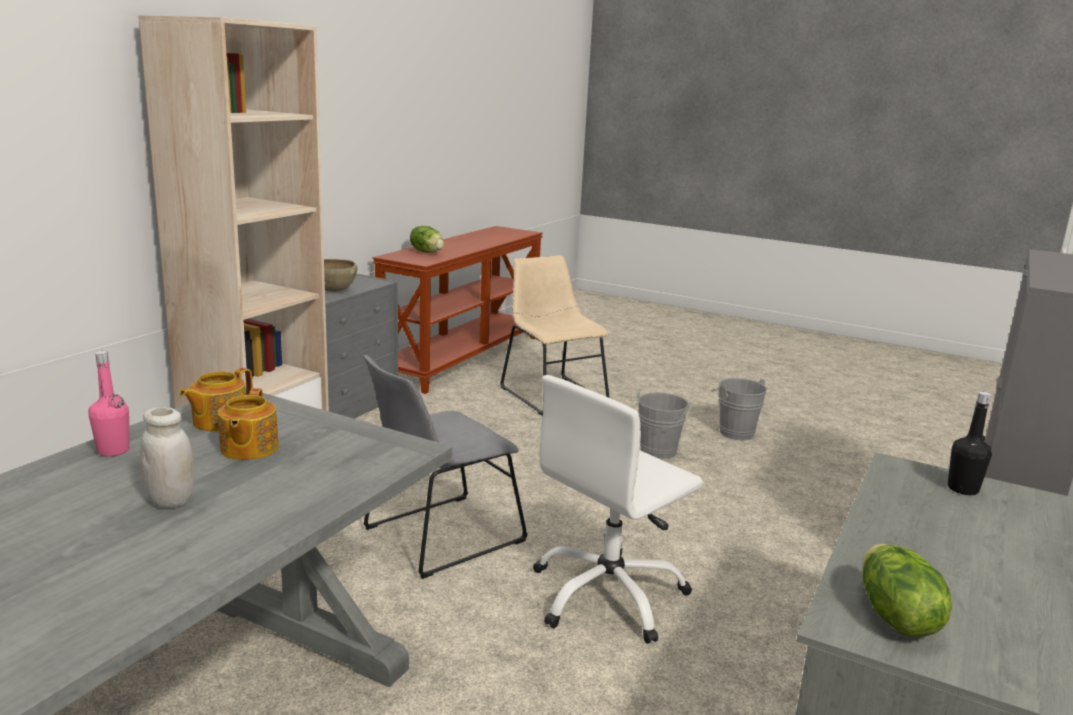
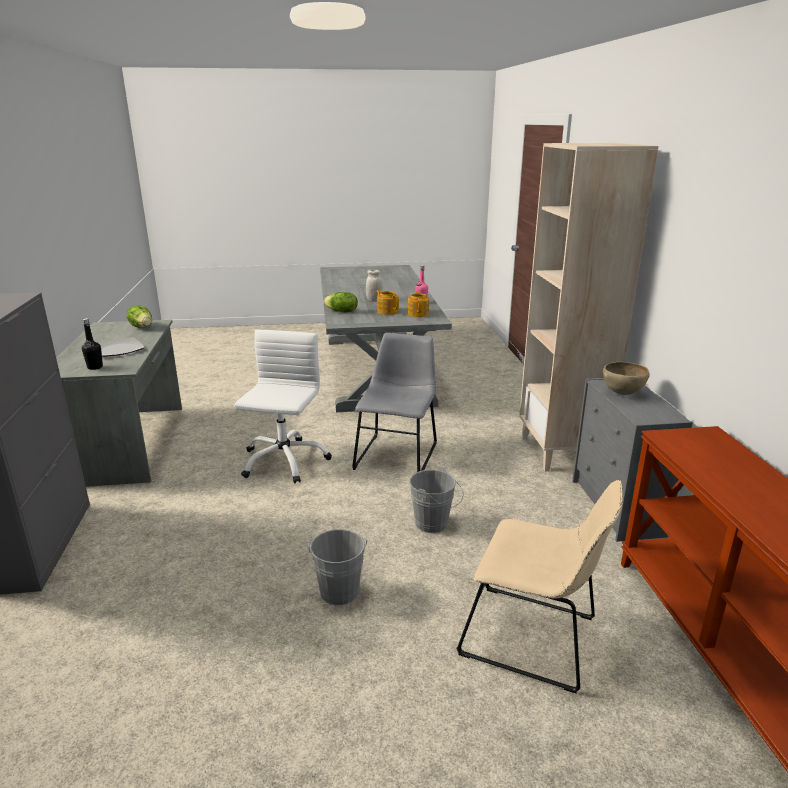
camera: 145 degrees right, 5 degrees up
lettuce [410,226,444,253] -> lettuce moved to [324,292,358,312]
grey bucket [712,378,767,440] -> grey bucket moved to [410,466,464,533]
none -> plate [99,337,145,357]

